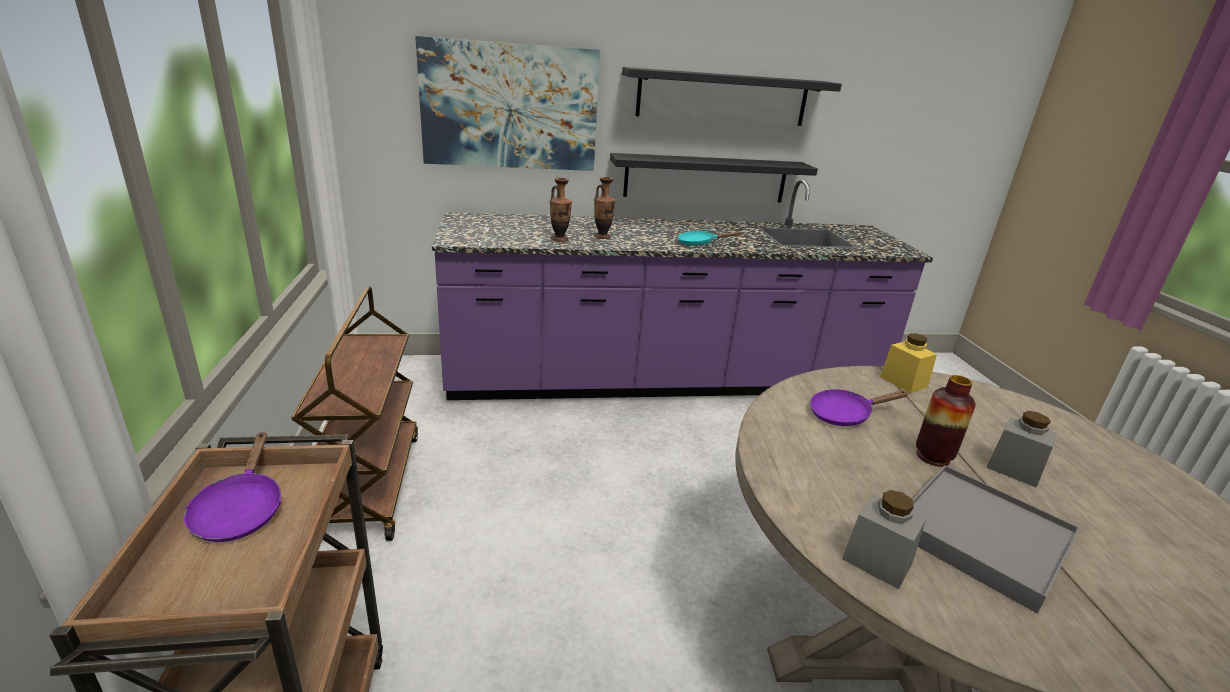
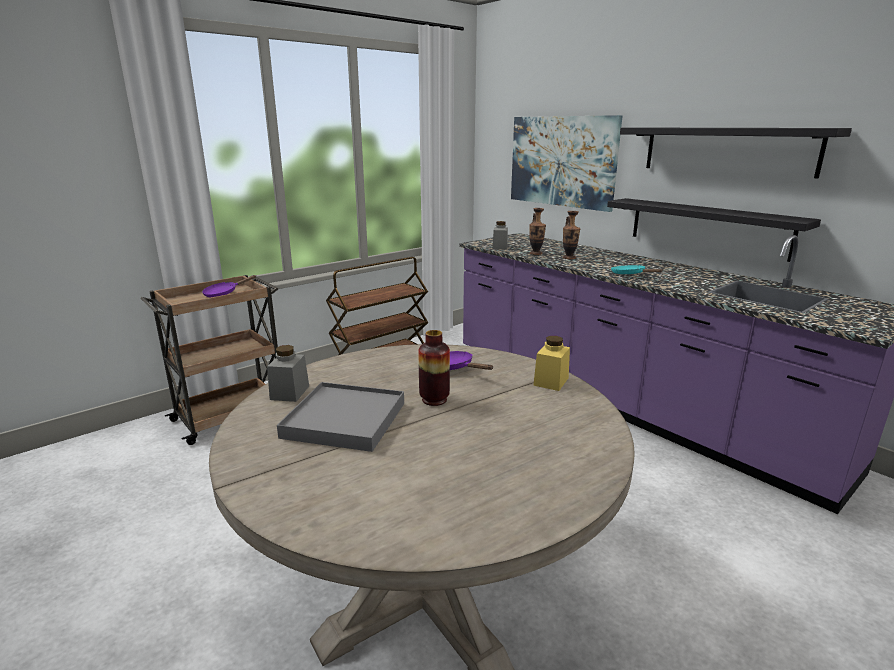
camera: 60 degrees right, 5 degrees down
grey jar [986,411,1057,488] -> grey jar moved to [492,221,508,250]

